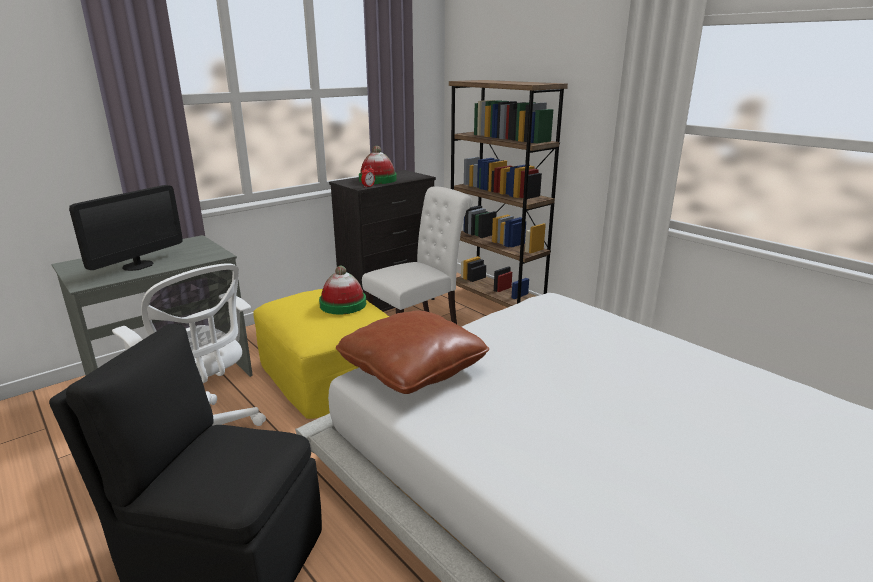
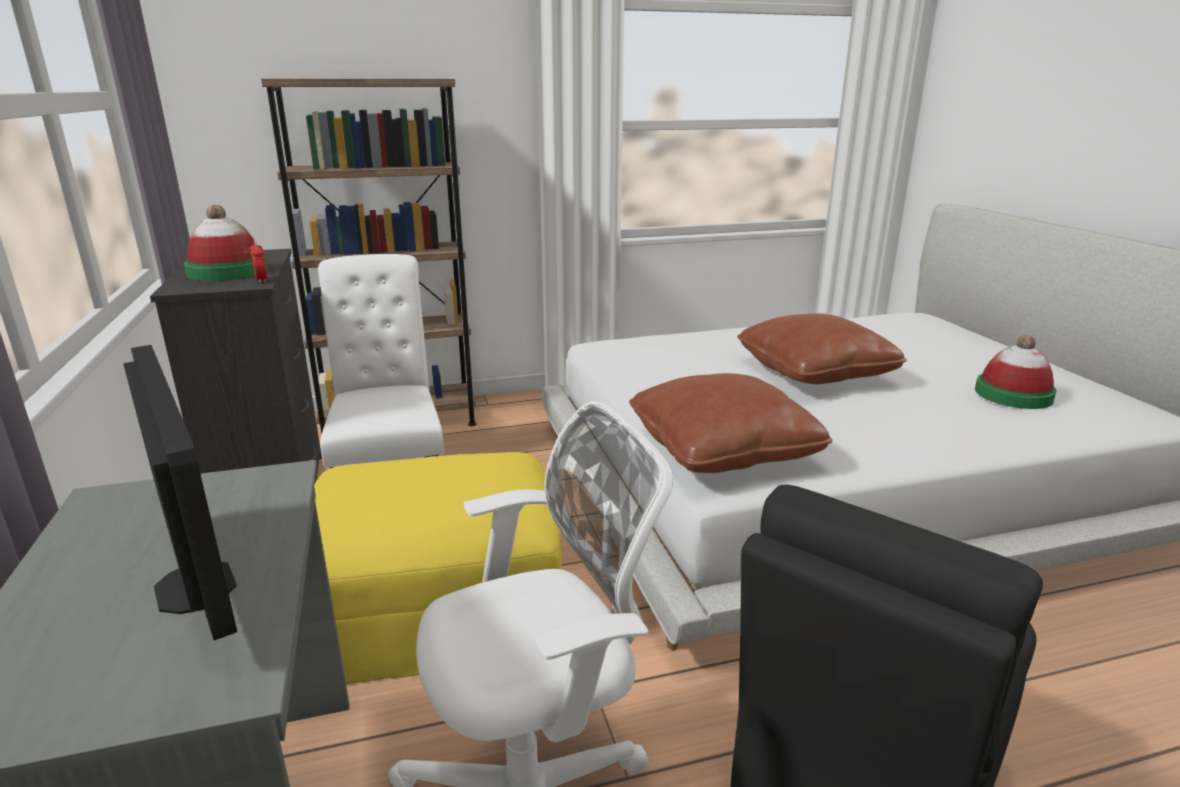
camera: 65 degrees left, 0 degrees up
hat [319,266,366,314] -> hat moved to [975,335,1057,409]
none -> brown pillow [737,314,907,385]

